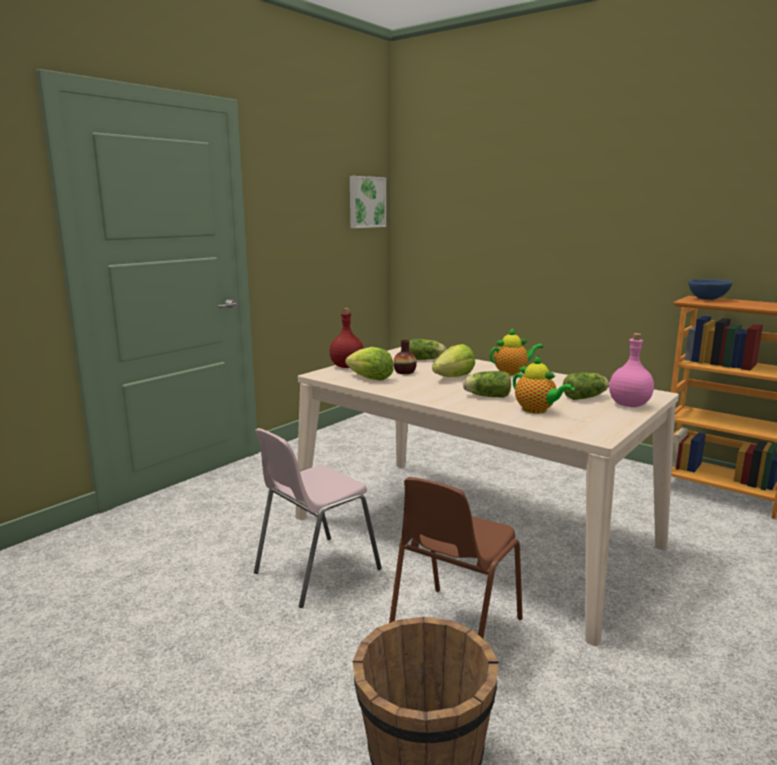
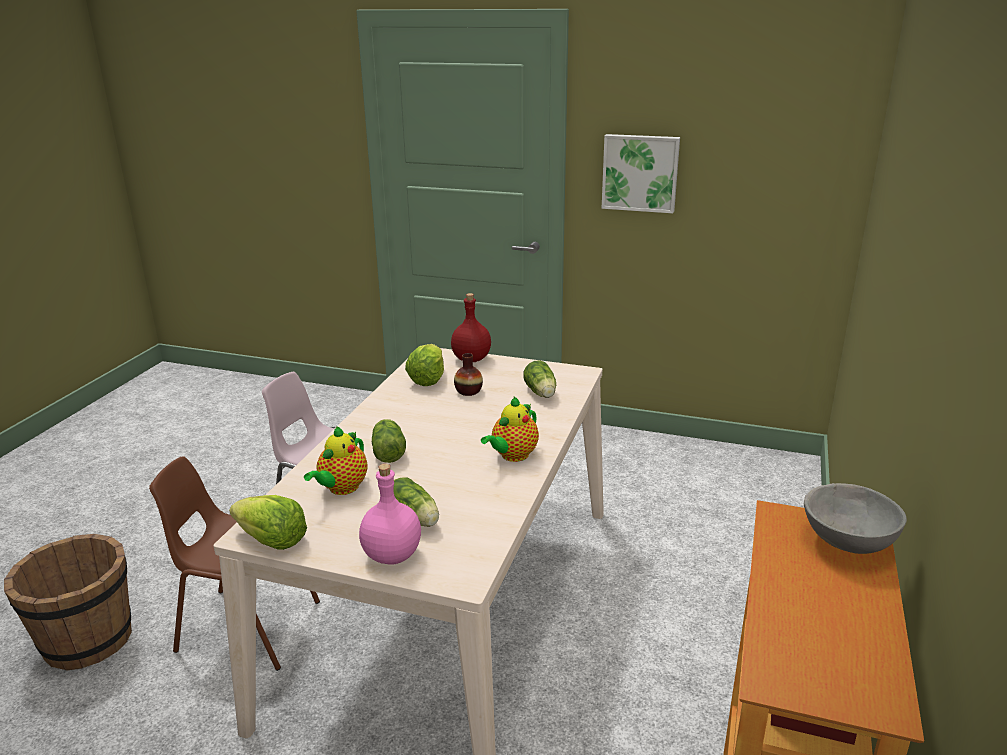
camera: 70 degrees right, 10 degrees up
picture [350,176,386,228] -> picture moved to [602,134,680,213]
lettuce [432,344,475,377] -> lettuce moved to [229,495,307,550]
teapot [489,328,543,376] -> teapot turned 75 degrees clockwise [481,397,539,462]
blue bowl [688,279,733,300] -> grey bowl [804,483,907,554]

